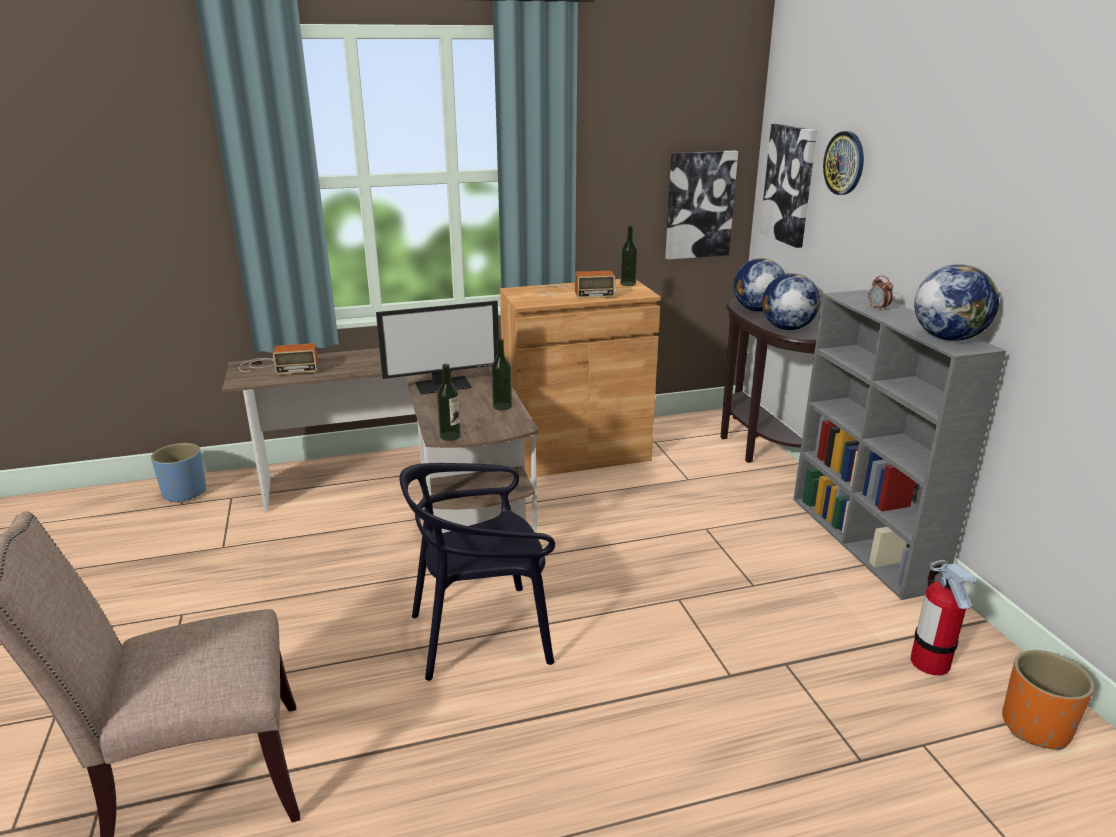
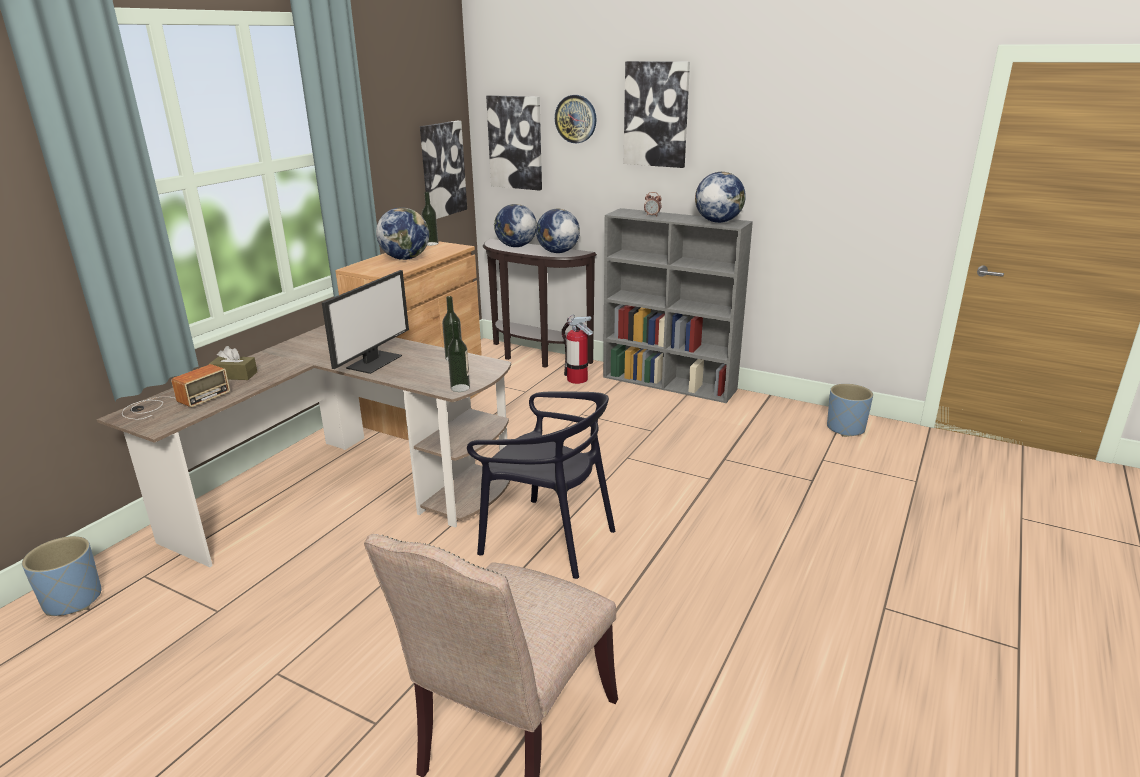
camera: 45 degrees left, 0 degrees up
black chair [399,463,555,681] -> black chair turned 90 degrees counterclockwise [467,391,615,579]
radio [537,271,615,298] -> globe [376,207,429,260]
fire extinguisher [911,560,976,676] -> fire extinguisher moved to [562,315,593,384]
orange planter [1002,650,1095,750] -> blue planter [827,384,873,437]
none -> brown tissue box [209,346,257,380]
none -> picture [624,61,690,168]

